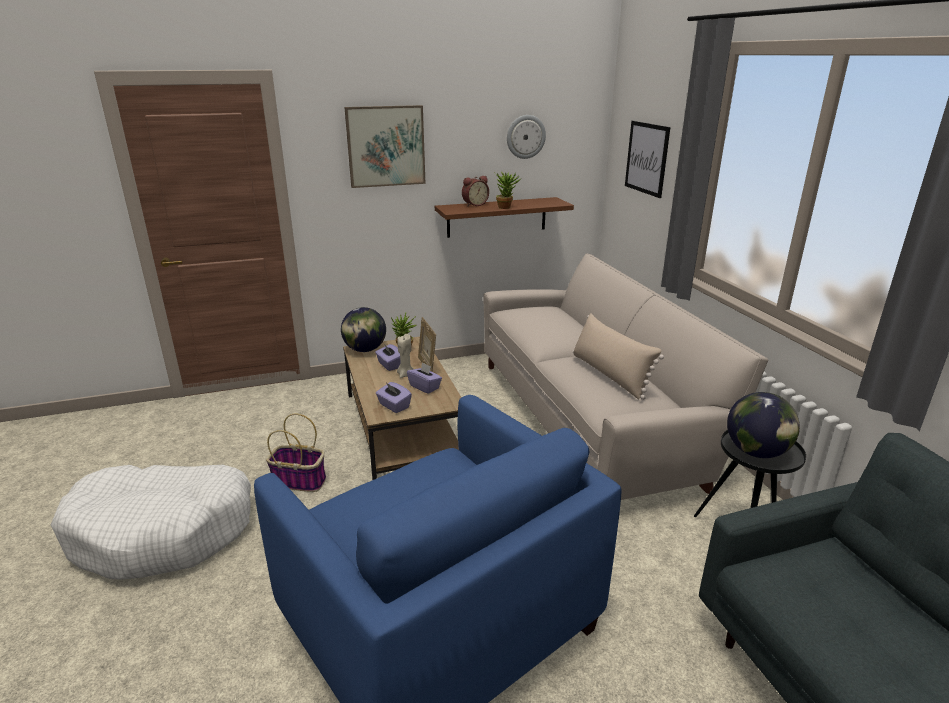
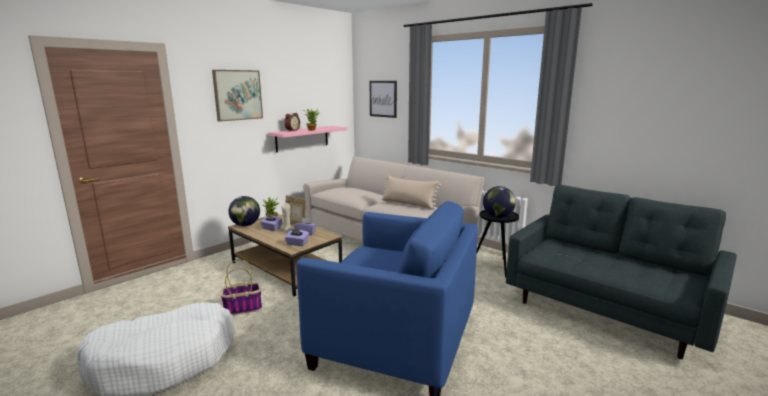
camera: 30 degrees left, 10 degrees down
brown shelf [435,197,574,238] -> pink shelf [268,126,347,152]
wall clock [507,115,546,159] -> none

